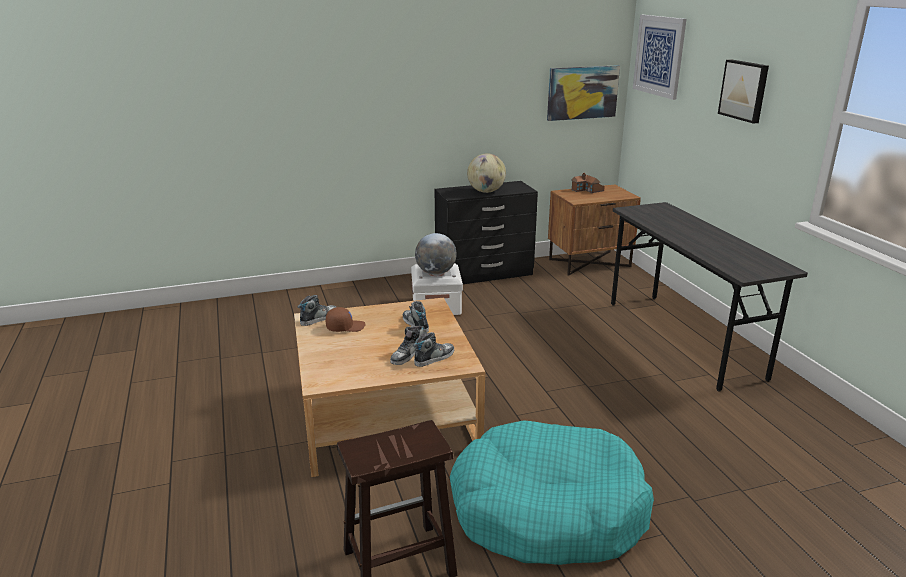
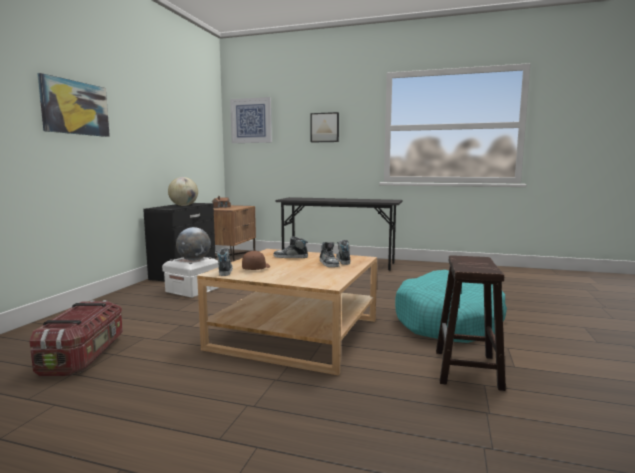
camera: 55 degrees left, 15 degrees down
picture [547,65,620,121] -> picture moved to [37,73,110,137]
none -> storage box [30,300,123,376]

